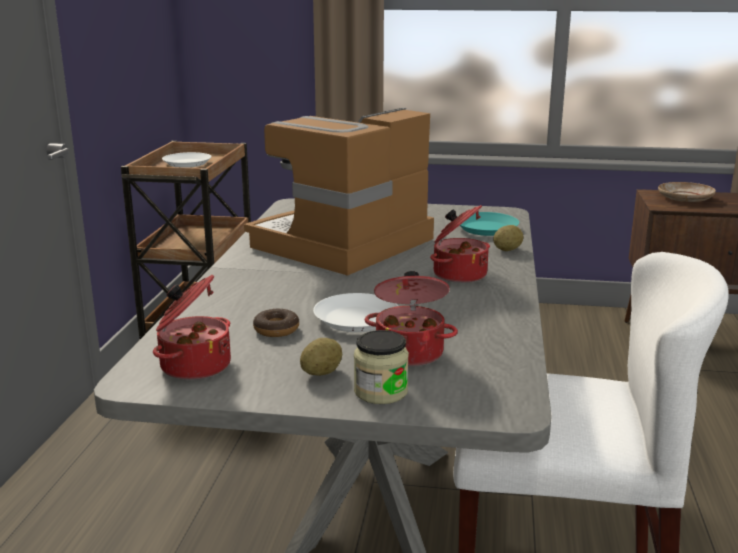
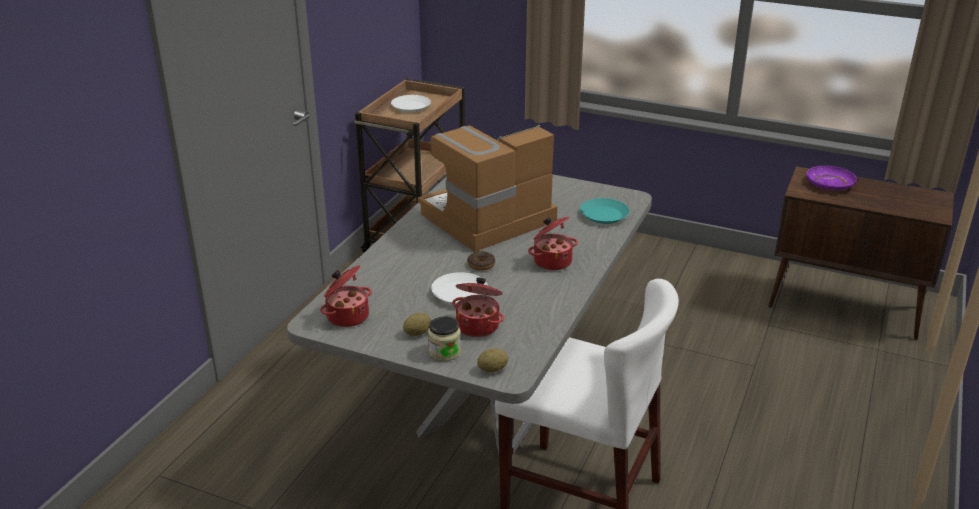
camera: 15 degrees right, 10 degrees up
donut [253,308,299,337] -> donut moved to [467,251,495,271]
potato [493,225,524,251] -> potato moved to [477,349,508,372]
beige plate [658,182,716,202] -> purple plate [806,166,857,191]

